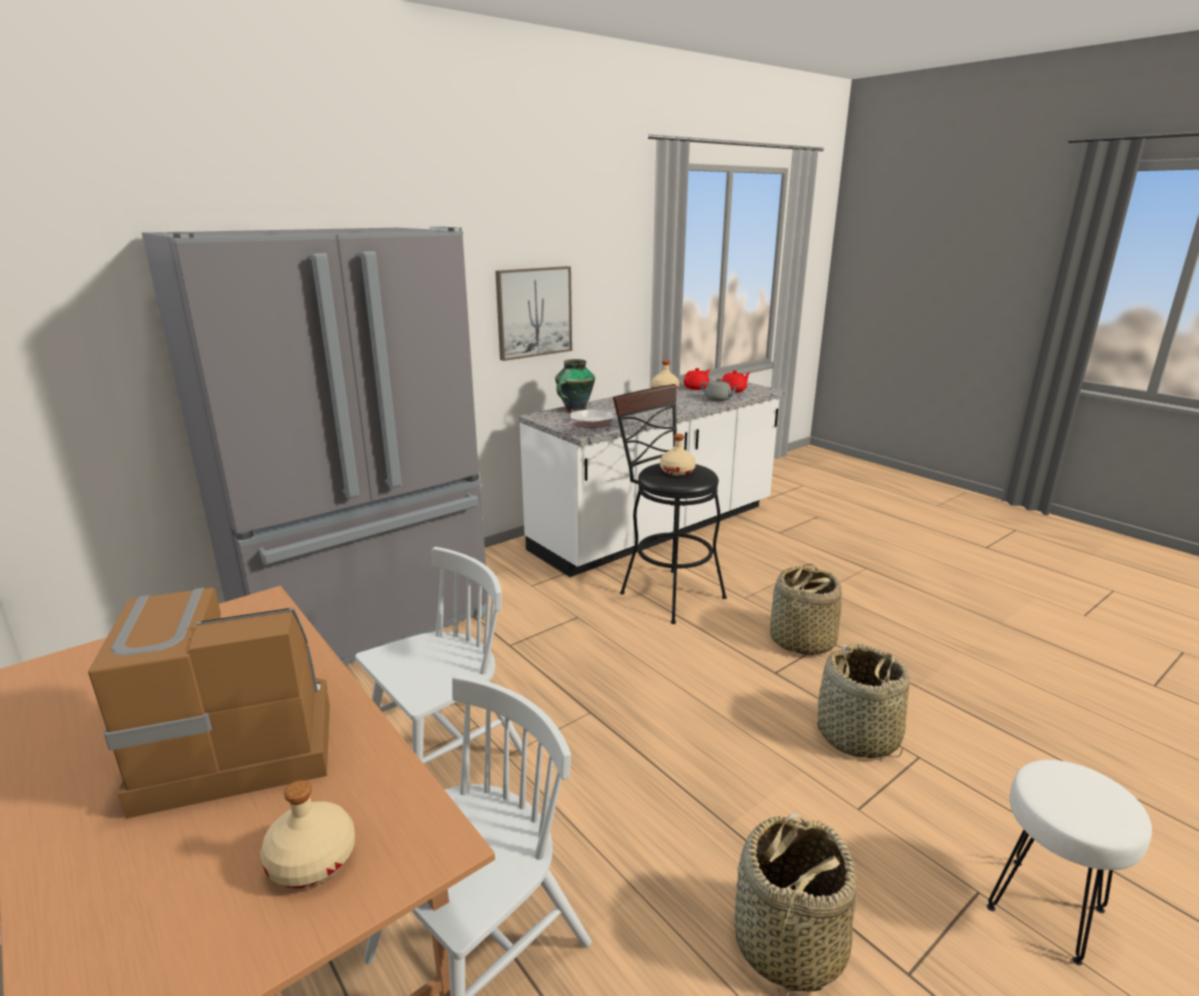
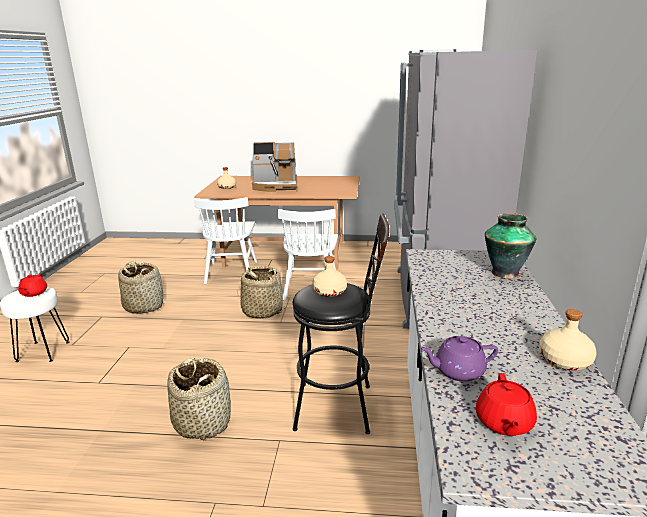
camera: 135 degrees right, 0 degrees up
coffee machine [88,588,330,819] -> coffee machine turned 60 degrees clockwise [252,142,298,192]
picture [495,266,572,361] -> none
frying pan [562,409,614,428] -> none
red teapot [684,368,710,390] -> red teapot moved to [18,274,47,297]
grey teapot [701,378,740,402] -> purple teapot [420,336,498,382]
basket [817,644,910,758] -> basket moved to [237,266,285,319]

